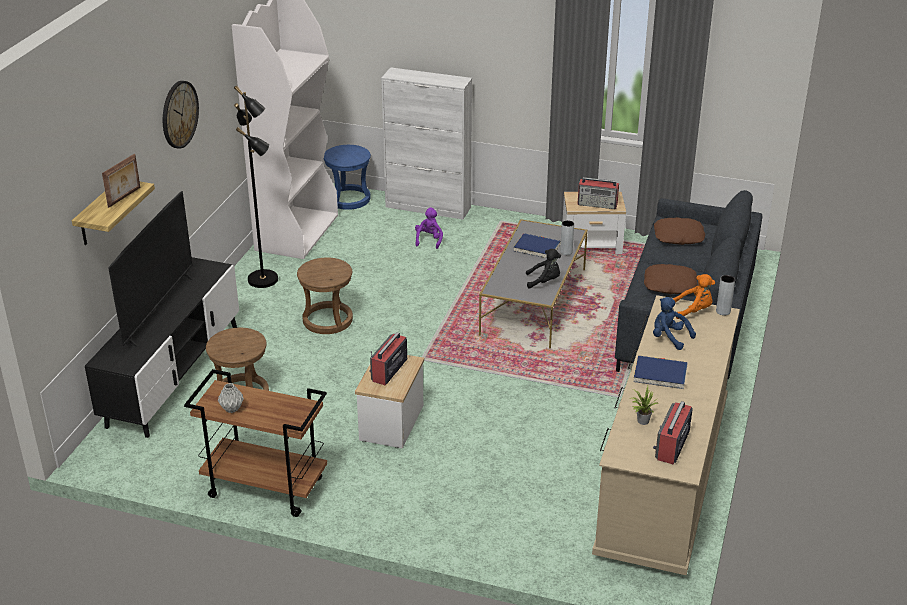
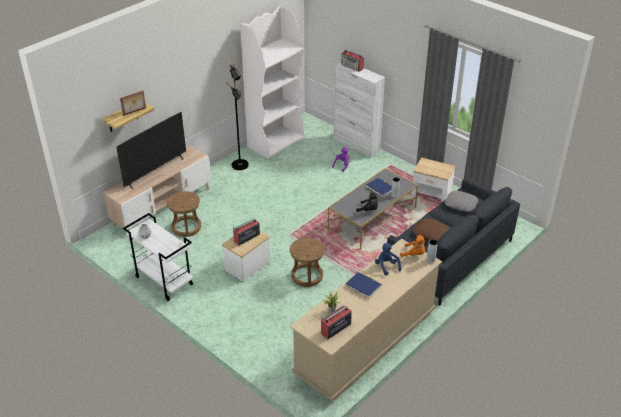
camera: 25 degrees right, 5 degrees up
black tv stand [85,257,239,438] -> beige tv stand [103,145,211,231]
wall clock [163,81,199,149] -> none
brown cart [184,369,327,517] -> white cart [123,213,194,301]
brown stool [297,258,353,334] -> brown stool moved to [290,238,325,287]
blue stool [324,145,371,210] -> none
radio [577,177,619,209] -> radio moved to [341,50,364,72]
brown pillow [654,217,705,245] -> grey pillow [445,191,478,212]

